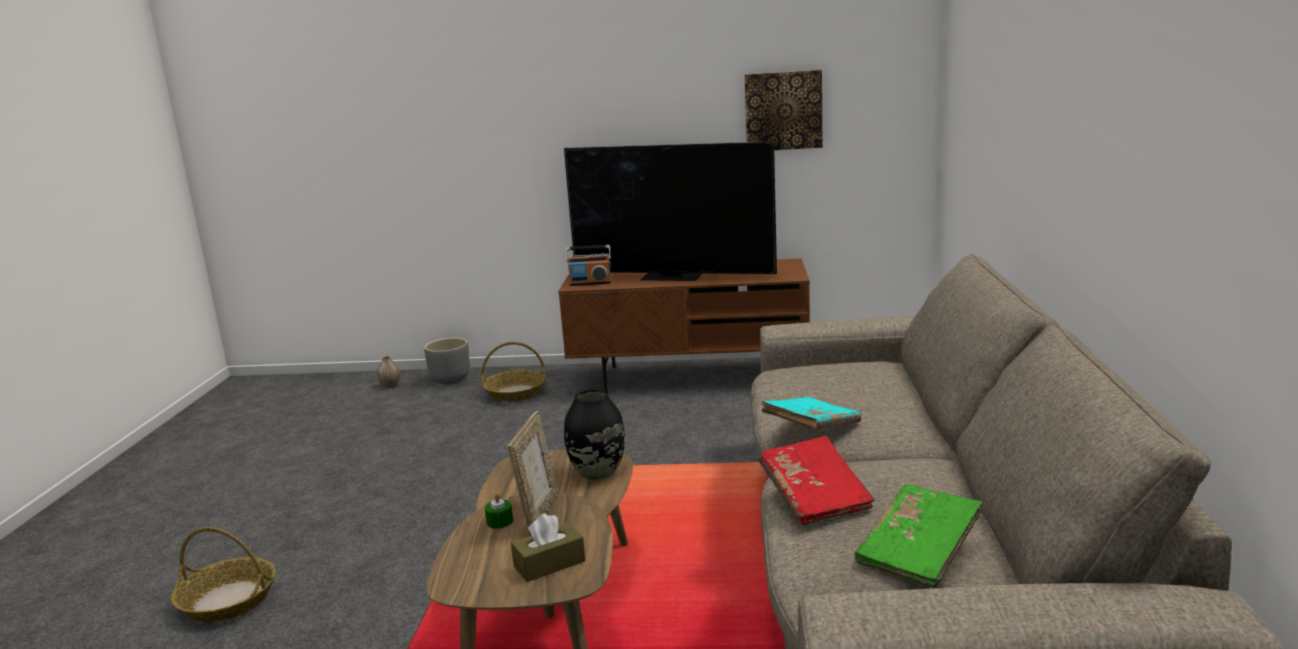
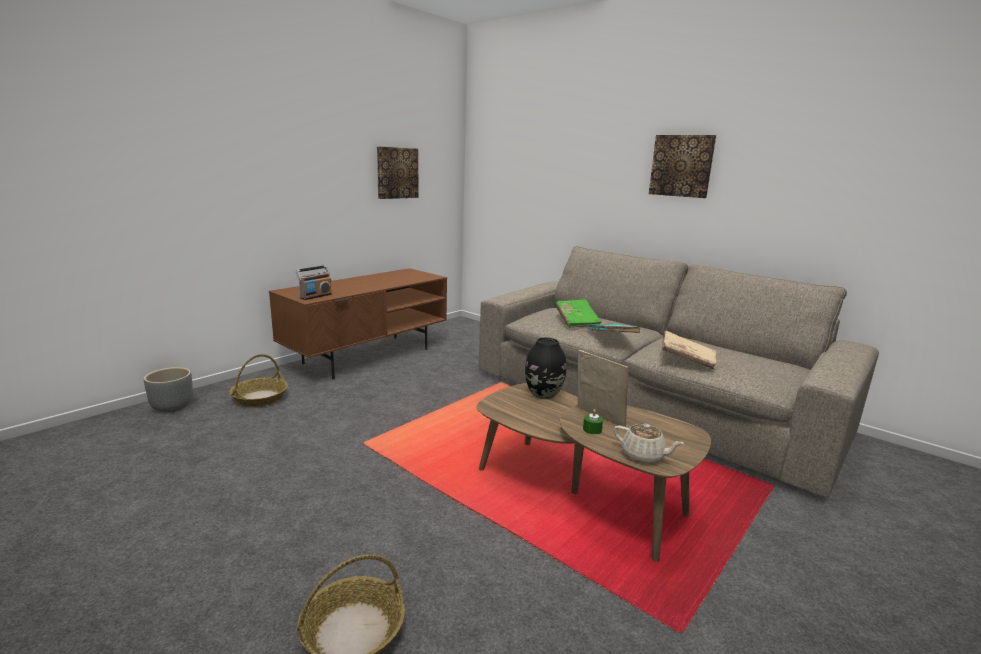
camera: 55 degrees left, 0 degrees up
vase [377,356,401,388] -> none
brown tissue box [511,513,586,582] -> none
television [564,142,777,281] -> none
red book [759,436,875,526] -> beige book [662,331,717,370]
green book [855,484,983,588] -> green book moved to [555,299,602,328]
none -> beige teapot [614,424,684,463]
none -> picture [649,135,716,198]

